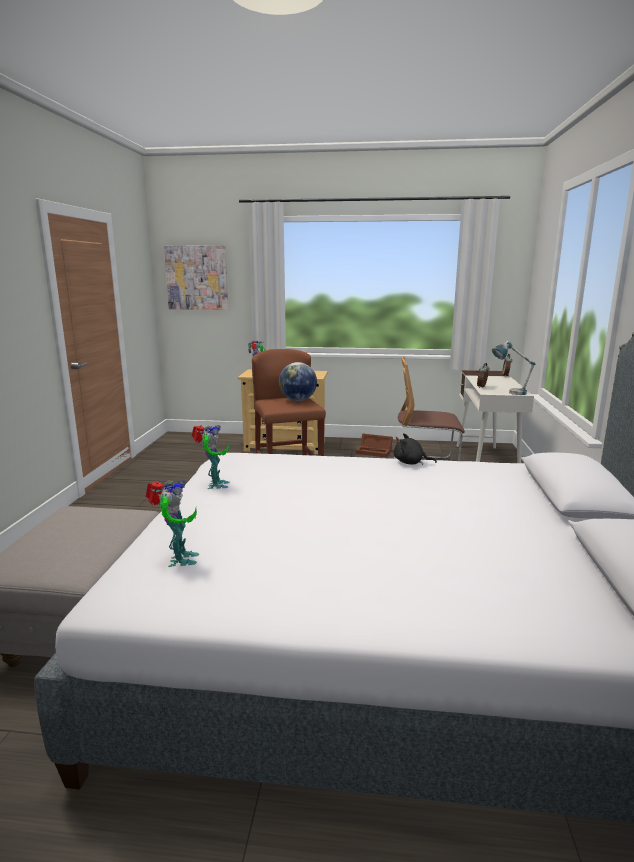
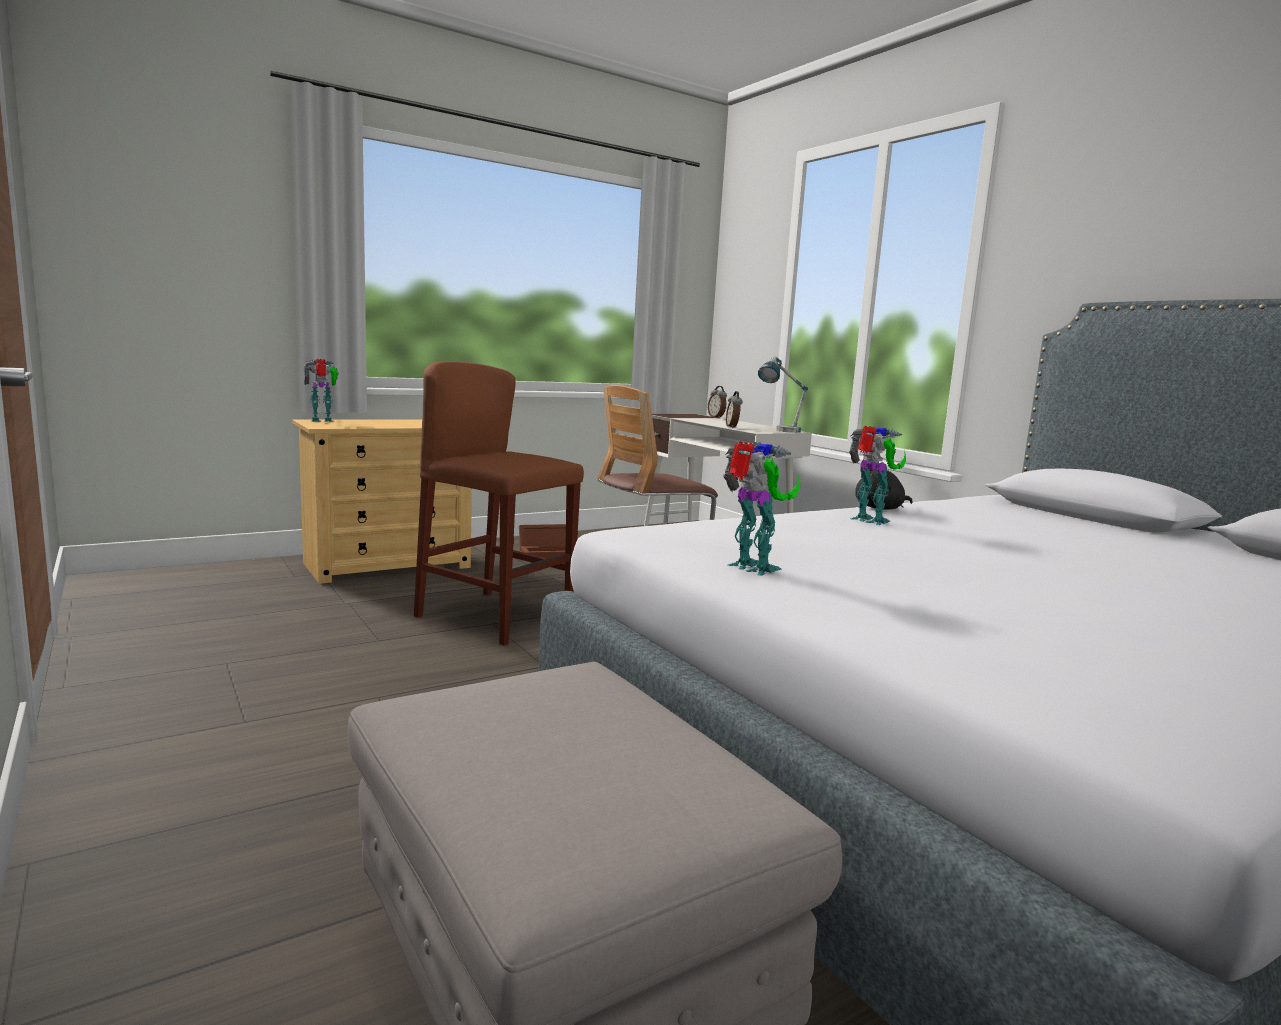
camera: 40 degrees left, 5 degrees down
toy robot [146,480,200,567] -> toy robot moved to [849,425,906,525]
picture [164,245,228,310] -> none
globe [279,362,317,401] -> none

